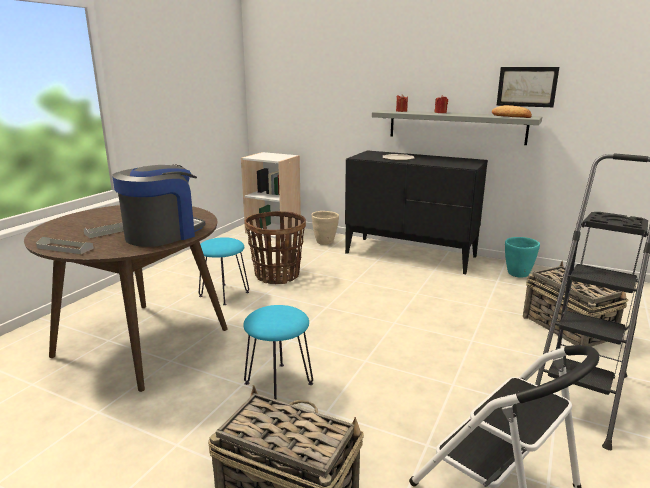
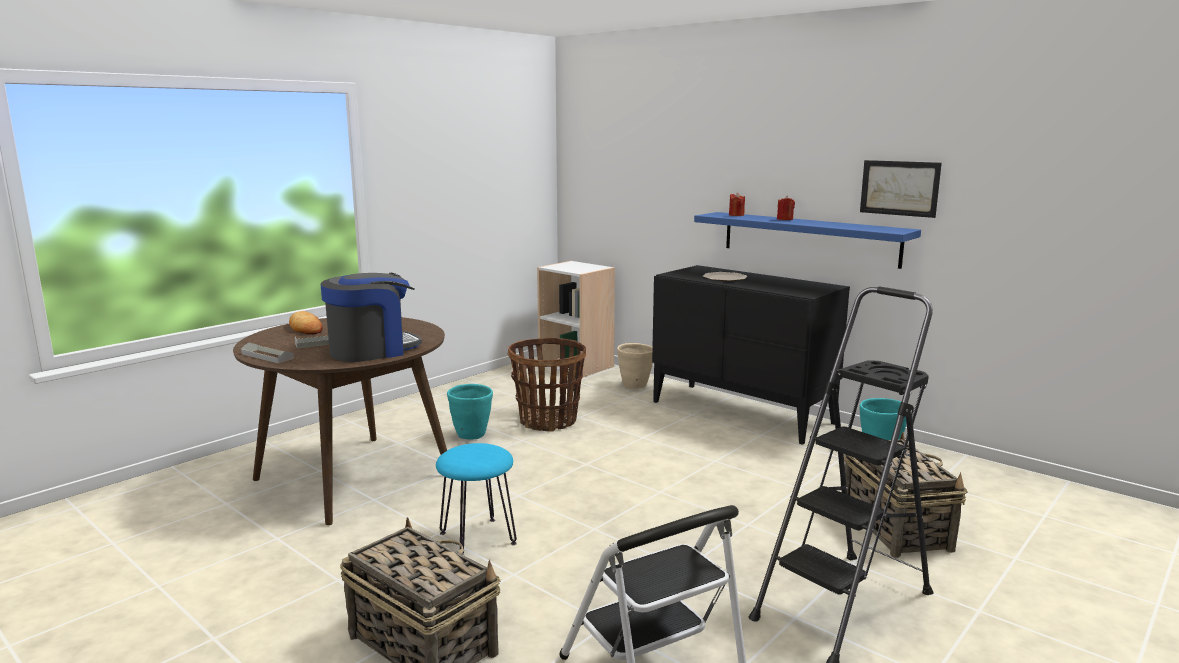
camera: 15 degrees right, 5 degrees down
turquoise stool [199,237,249,305] -> turquoise planter [447,384,493,440]
grey shelf [372,110,542,145] -> blue shelf [694,212,921,269]
bread [492,105,532,118] -> bread moved to [289,311,323,335]

